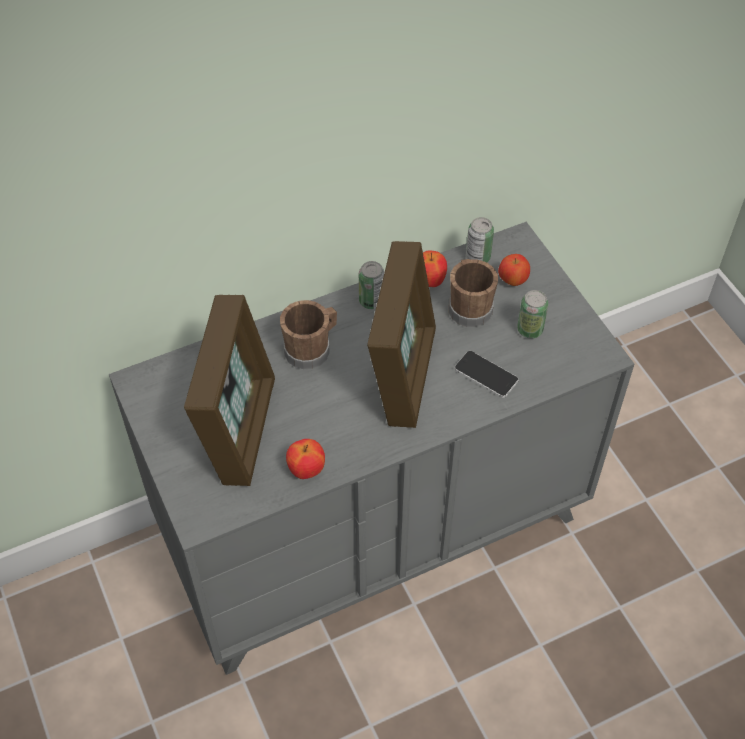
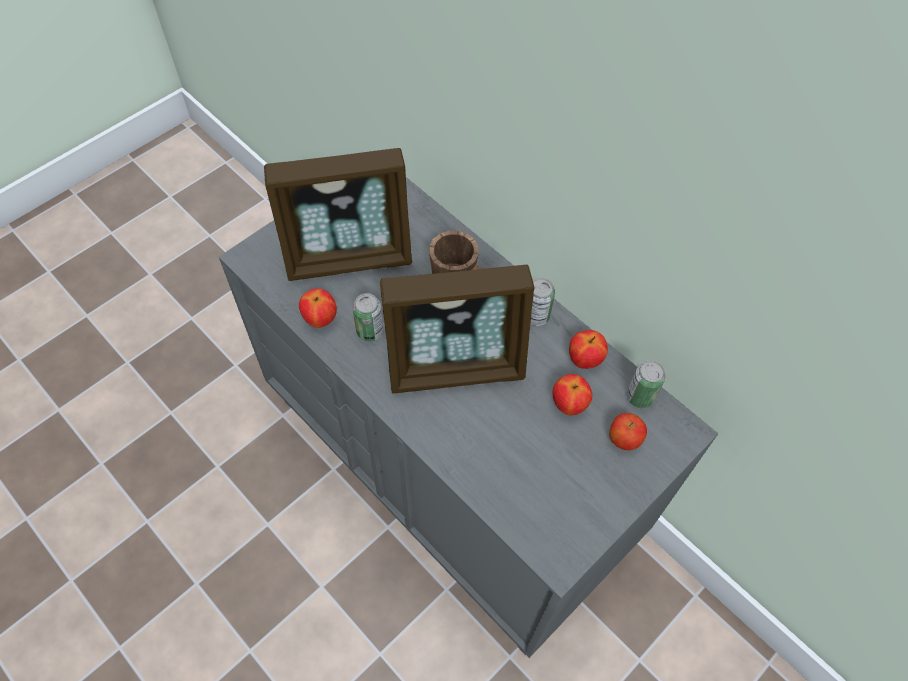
camera: 70 degrees right, 5 degrees up
brown mug [449,259,498,327] -> apple [553,374,592,415]
phone [455,351,519,398] -> none
can [517,290,548,339] -> can moved to [353,293,384,341]

